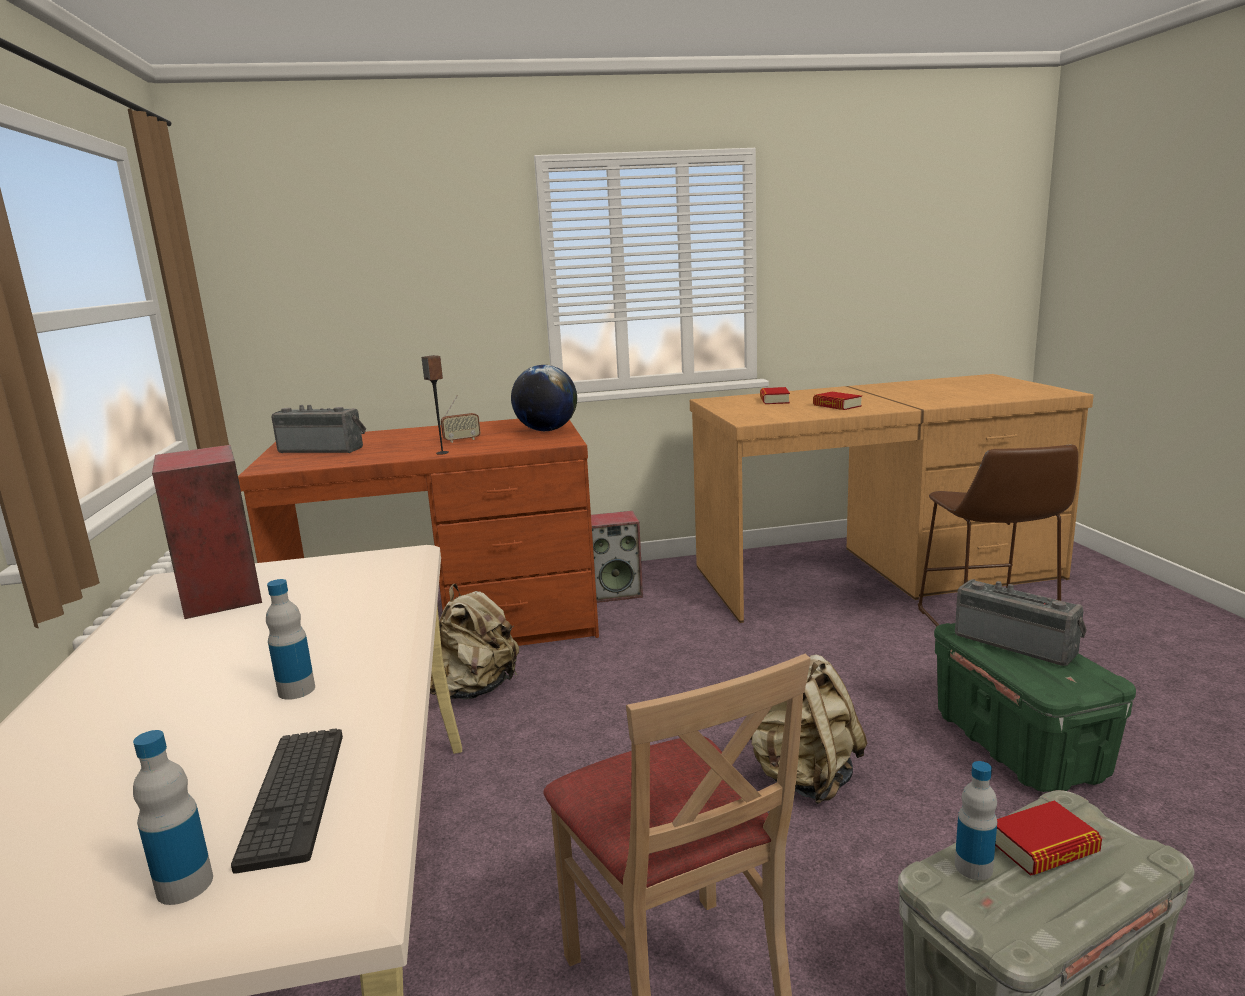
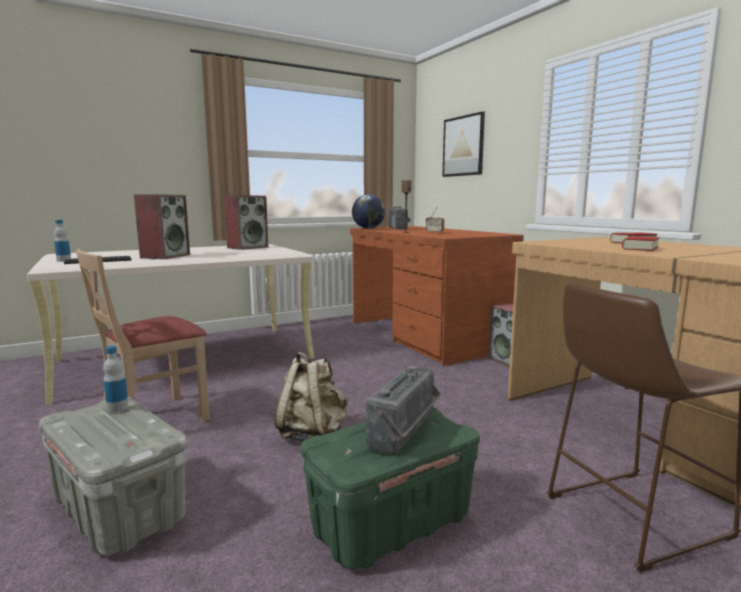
camera: 70 degrees right, 5 degrees down
bottle [266,579,315,700] -> speaker [134,195,190,259]
beige backpack [430,584,519,700] -> none
globe [511,365,577,431] -> globe moved to [352,195,385,229]
book [995,800,1102,876] -> none
none -> picture [442,111,485,177]

